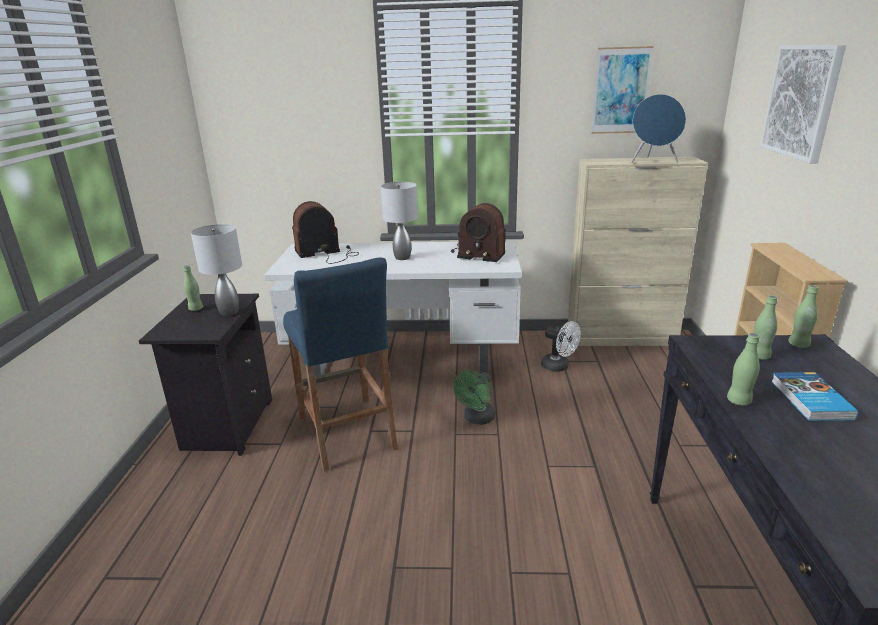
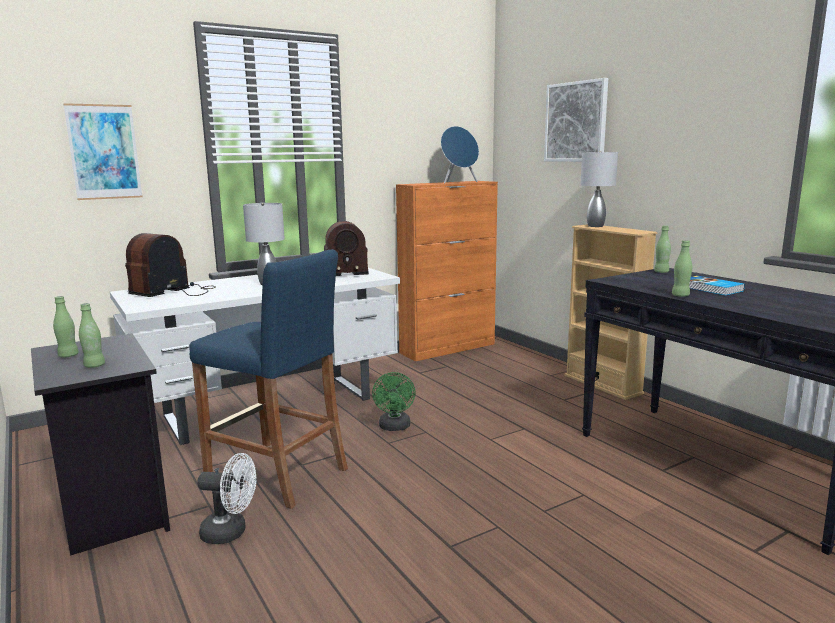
camera: 35 degrees left, 10 degrees down
grey table lamp [191,224,242,316] -> grey table lamp moved to [580,151,618,227]
white fan [541,321,581,372] -> white fan moved to [197,453,256,544]
beige cabinet [567,157,708,346] -> orange cabinet [396,181,498,361]
picture [591,46,654,134] -> picture moved to [63,103,142,200]
green bottle [754,295,778,360] -> green bottle moved to [79,303,105,368]

